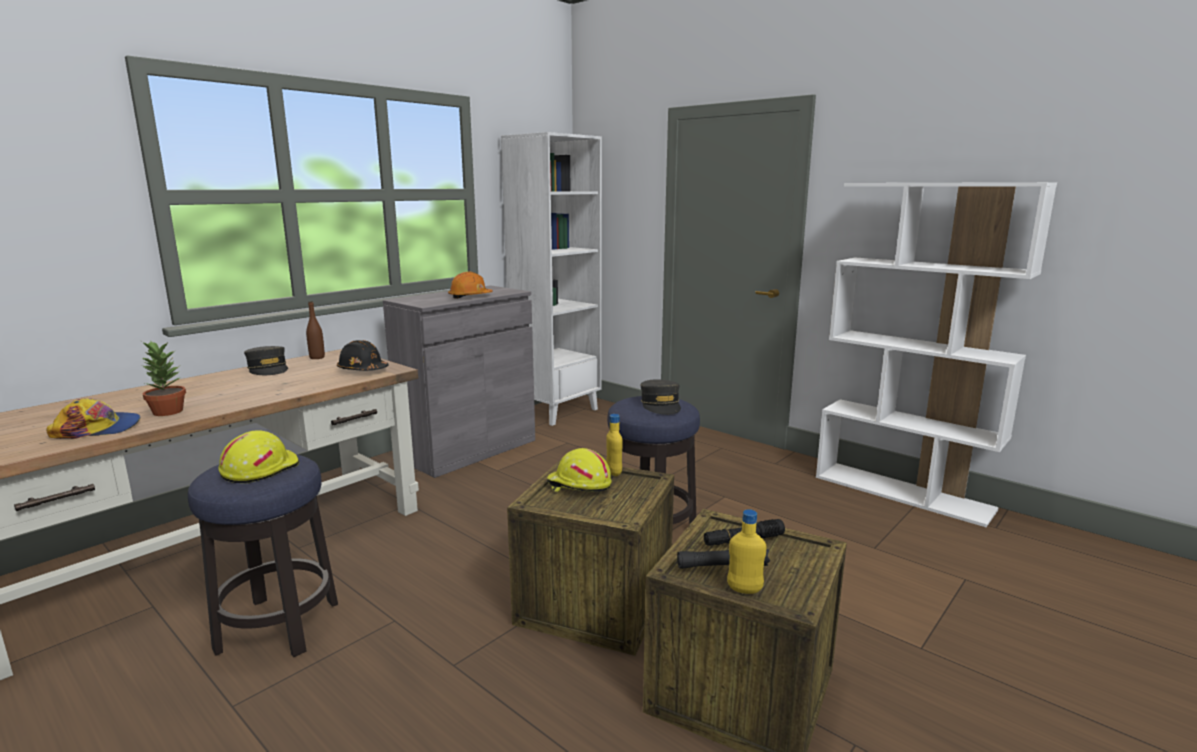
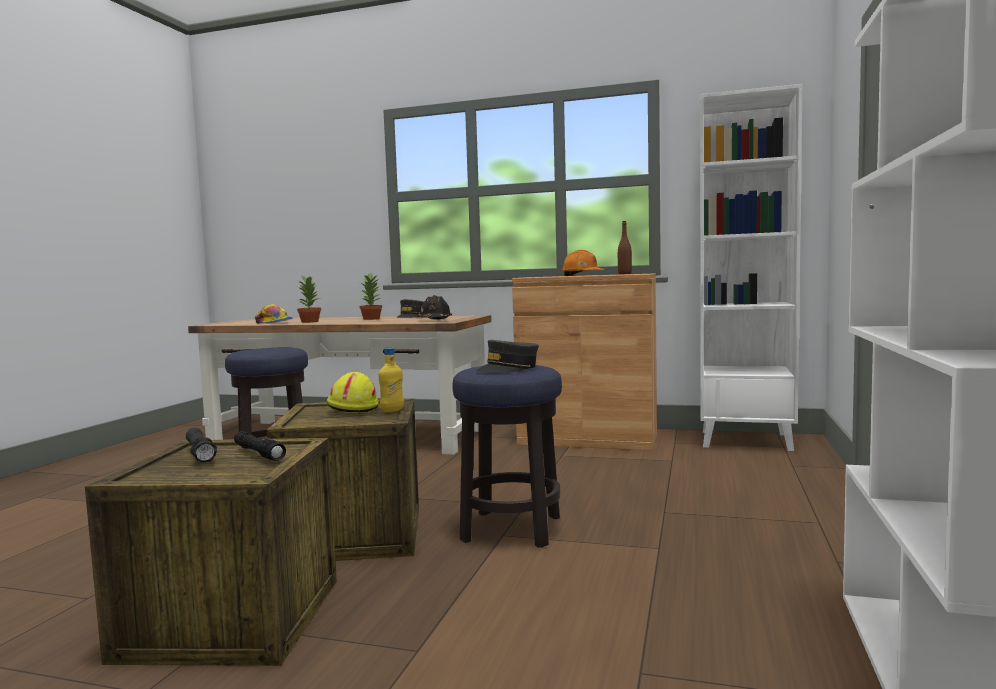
camera: 65 degrees right, 10 degrees down
yellow hard hat [218,431,299,483] -> none
brown bottle [306,301,325,359] -> brown bottle moved to [618,221,632,275]
grey cabinet [383,285,535,478] -> brown cabinet [512,273,657,451]
yellow bottle [727,509,766,594] -> none
none -> potted plant [360,273,382,320]

